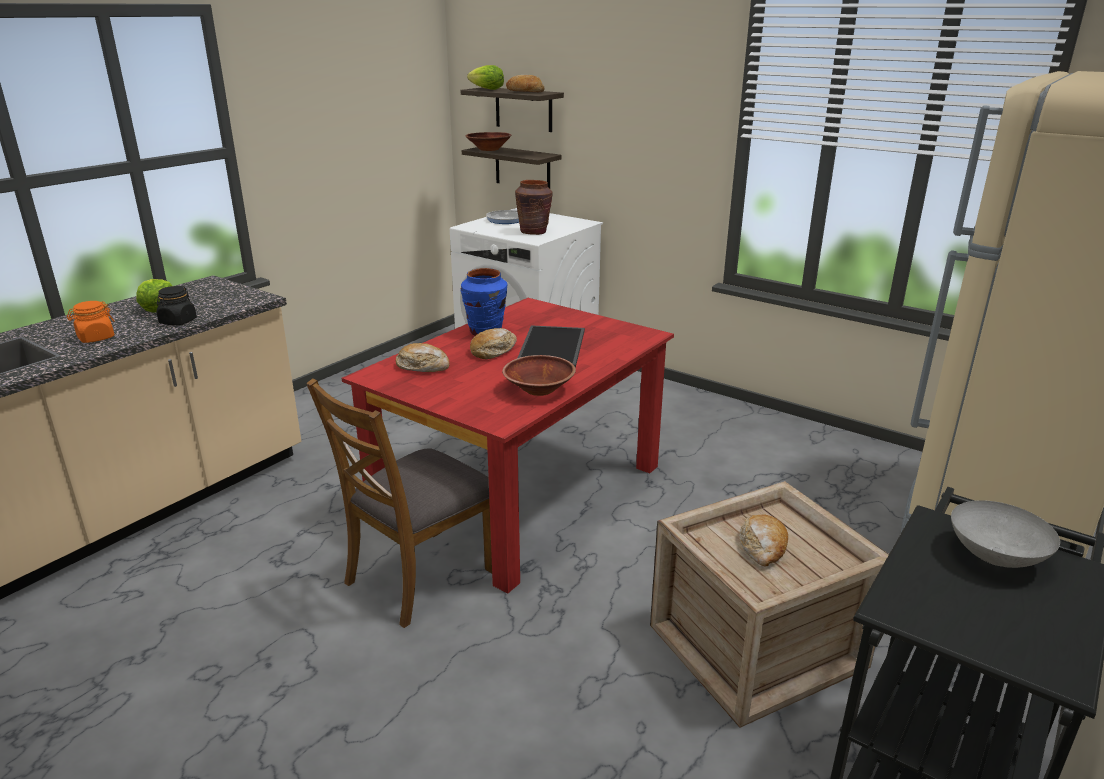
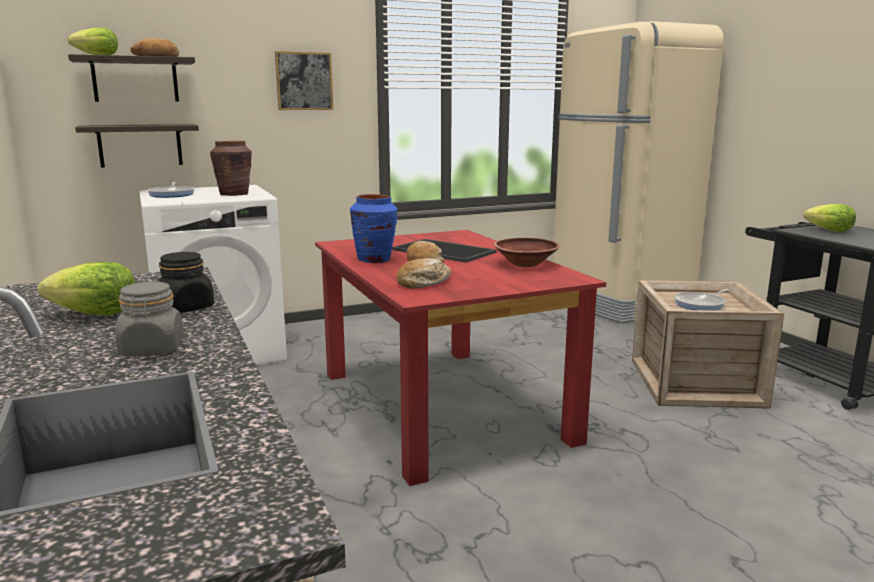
camera: 60 degrees left, 10 degrees down
orange jar [67,301,115,343] -> grey jar [115,282,184,356]
brown chair [306,378,492,628] -> none
brown bowl [466,132,511,151] -> none
bread [739,514,788,566] -> frying pan [674,289,729,311]
grey bowl [951,500,1060,568] -> lettuce [803,204,856,232]
none -> picture [275,51,333,110]

